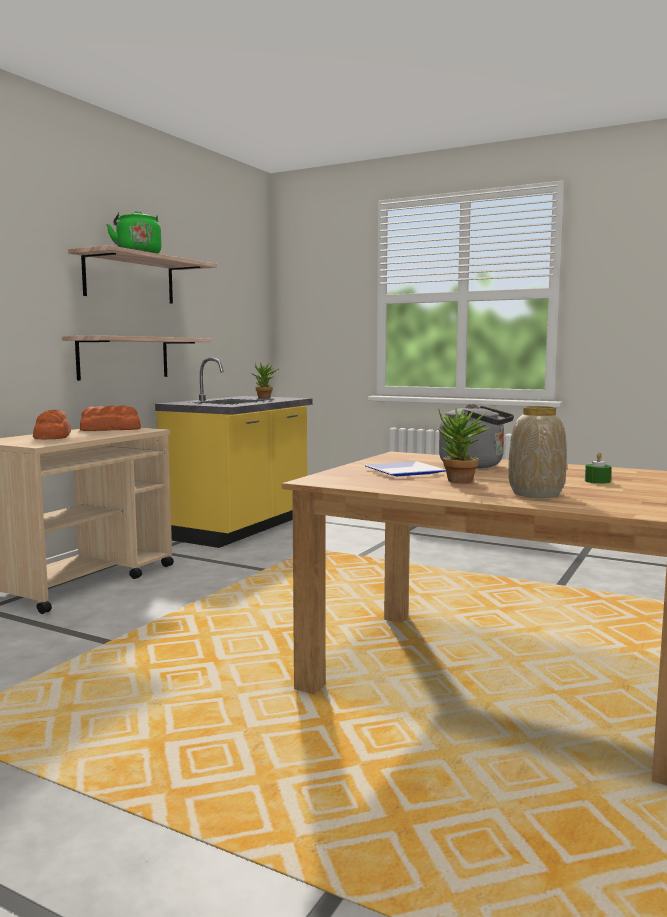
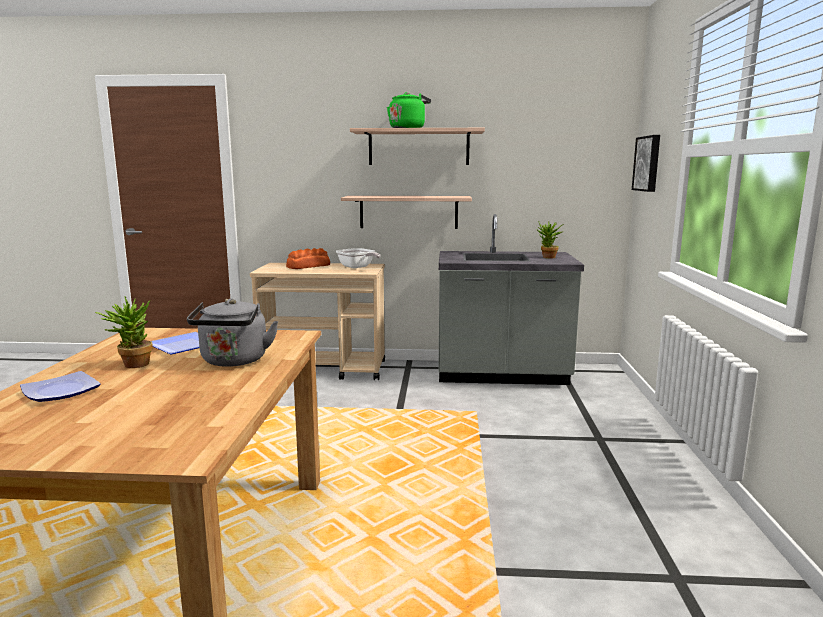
camera: 65 degrees right, 5 degrees up
bread [80,405,141,431] -> frying pan [336,248,381,268]
yellow counter [155,357,312,548] -> grey counter [438,214,584,385]
vase [508,406,567,498] -> plate [20,371,101,402]
green candle [585,452,612,484] -> none
none -> picture [632,135,660,192]

